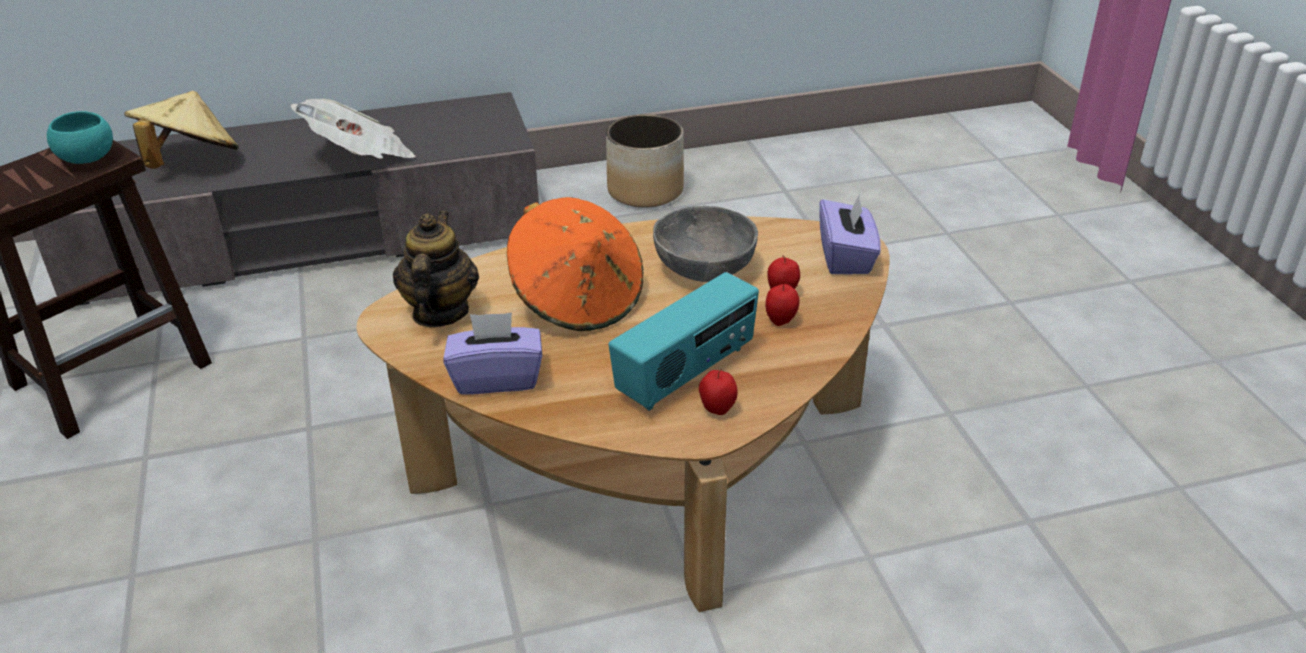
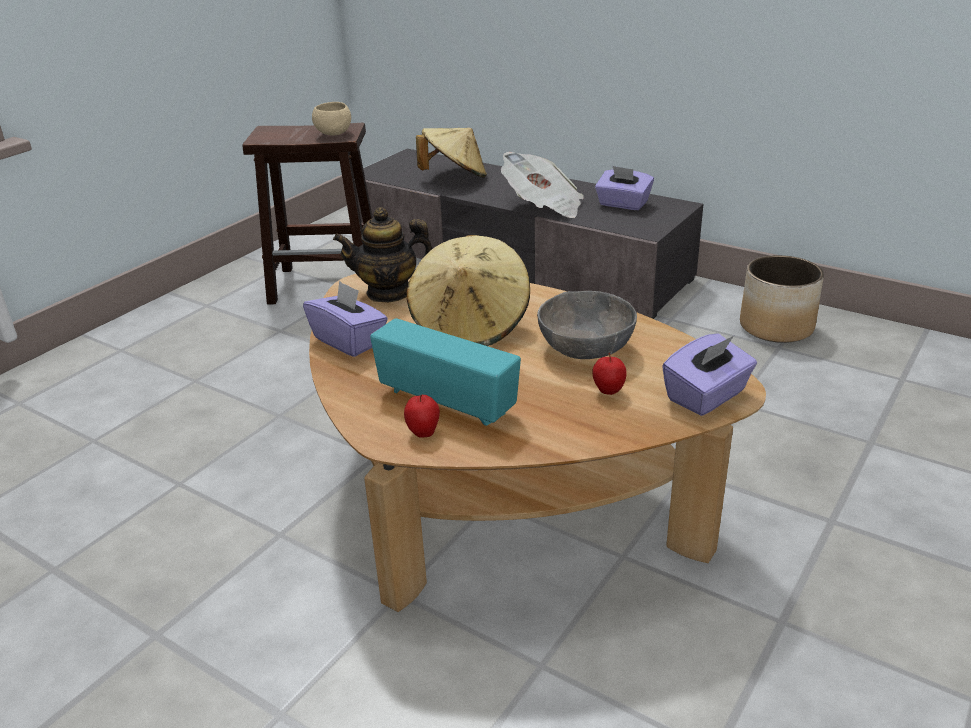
camera: 50 degrees right, 5 degrees down
turquoise bowl [47,111,113,164] -> beige bowl [312,102,351,136]
teapot [393,211,479,327] -> teapot turned 150 degrees counterclockwise [333,207,432,303]
orange hat [507,197,644,331] -> beige hat [407,235,530,346]
radio [609,272,759,411] -> radio turned 150 degrees counterclockwise [370,318,521,426]
apple [766,284,799,326] -> none
none -> purple tissue box [595,166,654,210]

